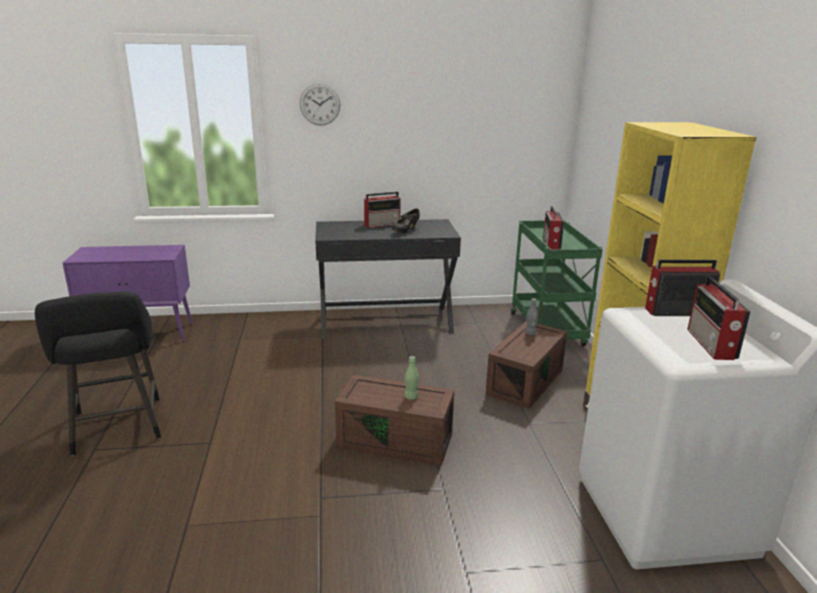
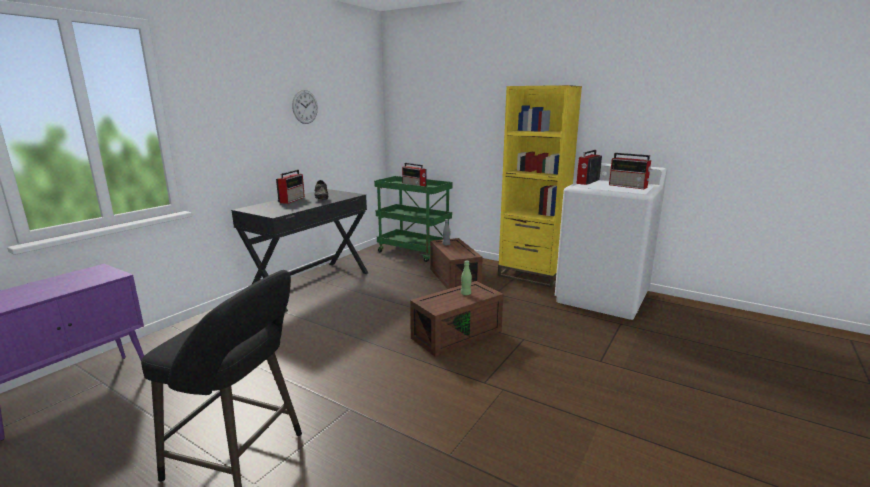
camera: 50 degrees left, 5 degrees down
wall clock [300,83,340,126] -> wall clock moved to [292,90,318,124]

